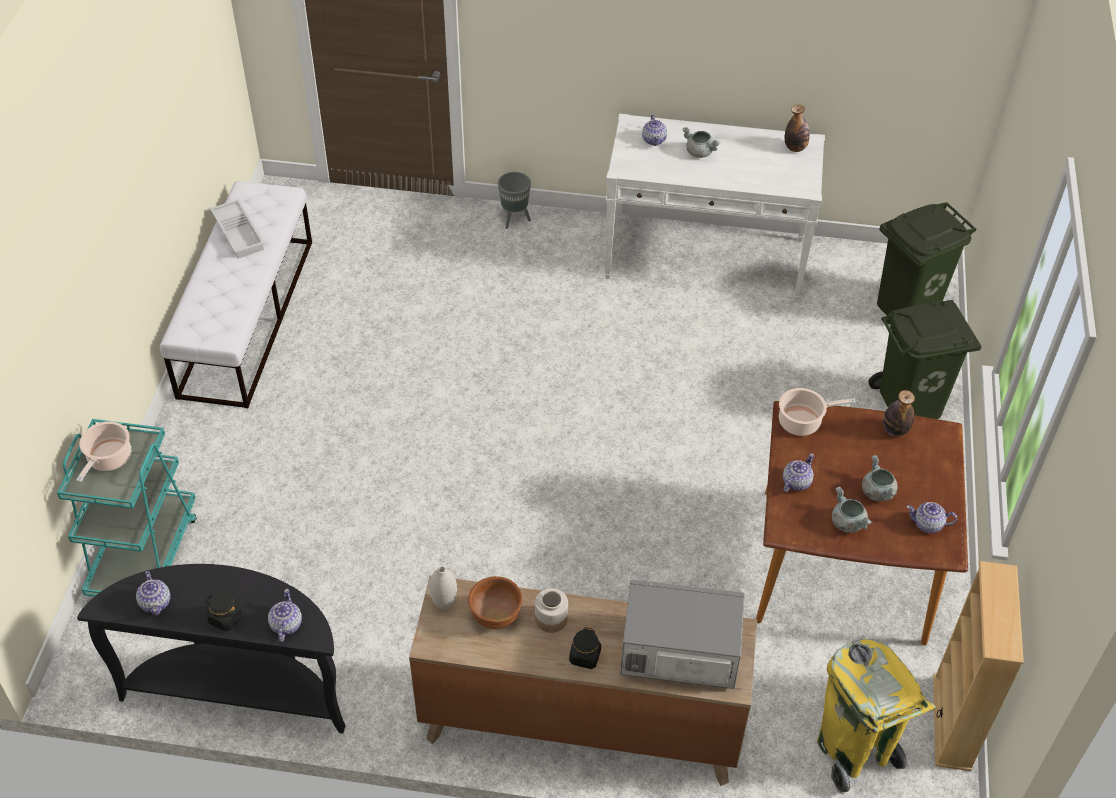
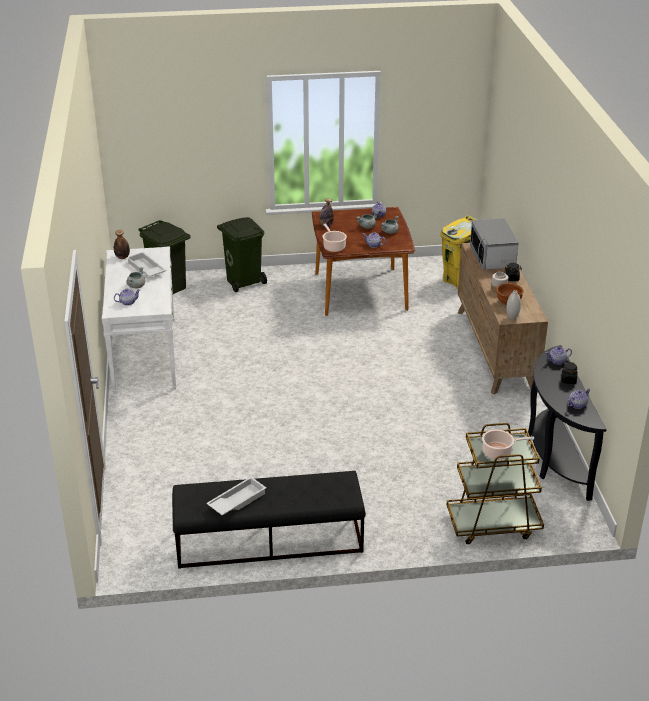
camera: 105 degrees left, 15 degrees down
turquoise cart [57,419,197,596] -> brown cart [447,423,544,544]
white bench [160,181,312,408] -> black bench [172,471,366,569]
grey planter [498,172,531,229] -> none
beige bookcase [933,561,1024,771] -> none
none -> white tray [126,252,167,277]

